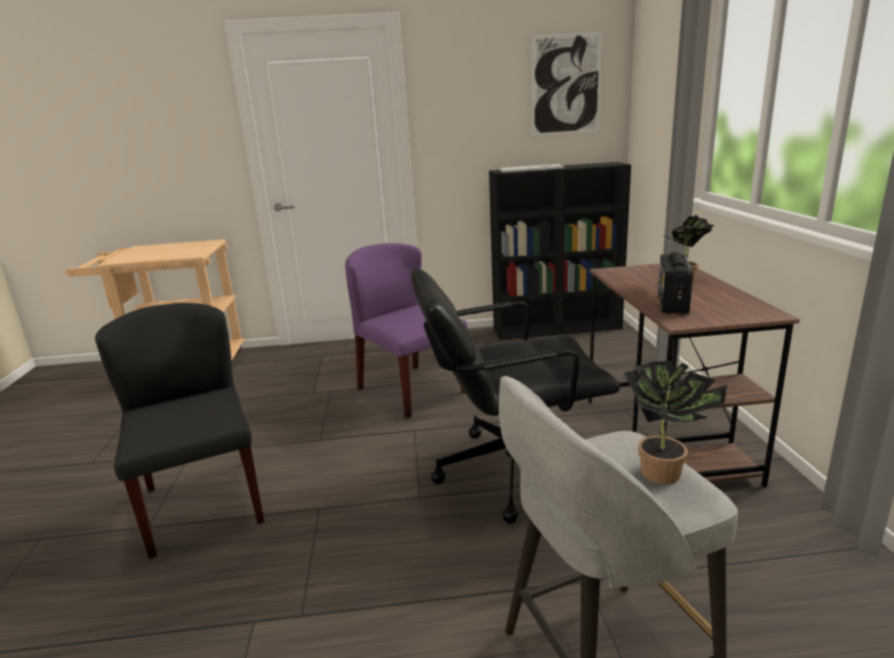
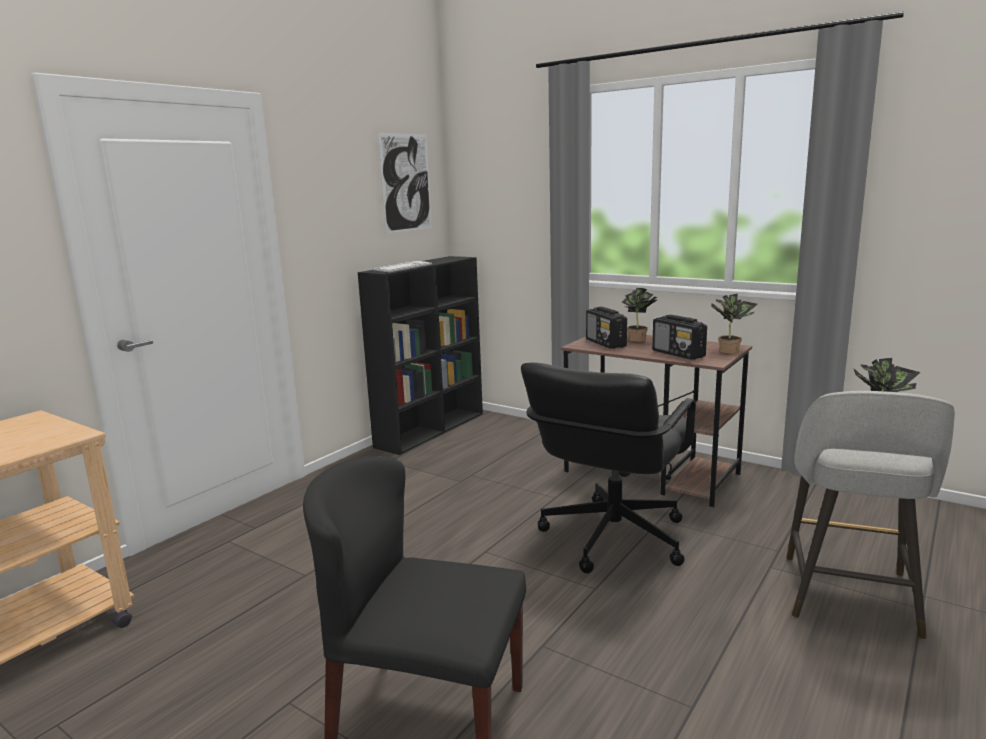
camera: 50 degrees left, 5 degrees down
purple chair [345,243,468,418] -> none
none -> radio [586,307,627,349]
none -> potted plant [711,294,758,354]

